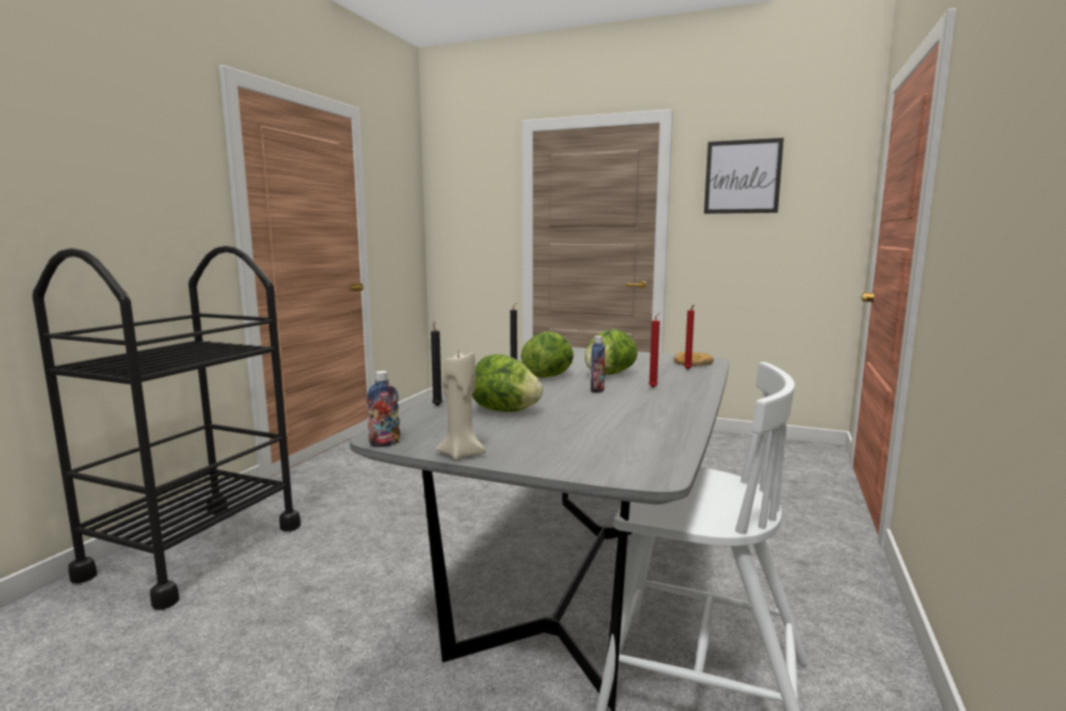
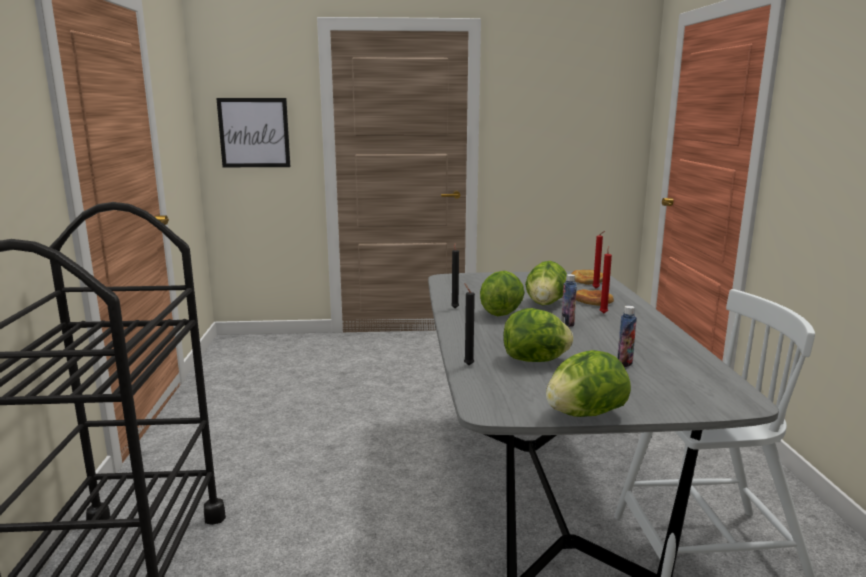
camera: 25 degrees left, 5 degrees up
bottle [366,371,400,447] -> bottle moved to [617,306,637,367]
beige candle [436,352,486,460] -> lettuce [546,350,631,417]
picture [704,138,784,214] -> picture moved to [216,98,291,167]
none -> bread [576,289,614,306]

